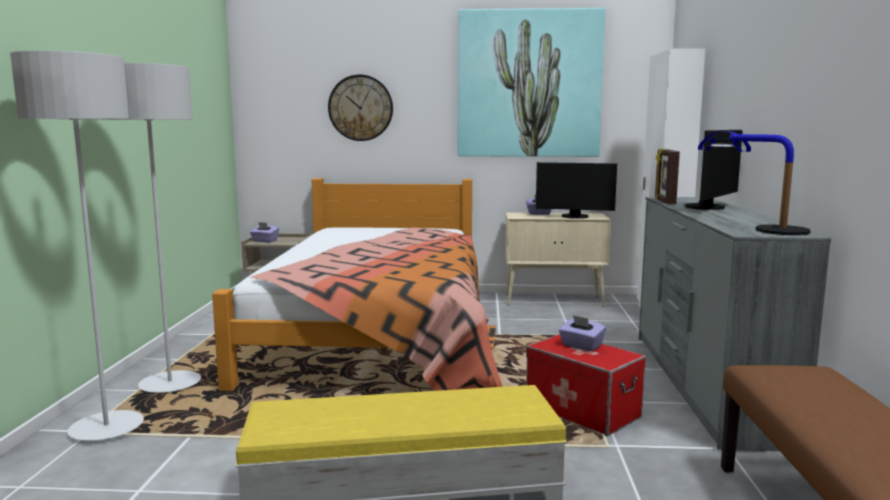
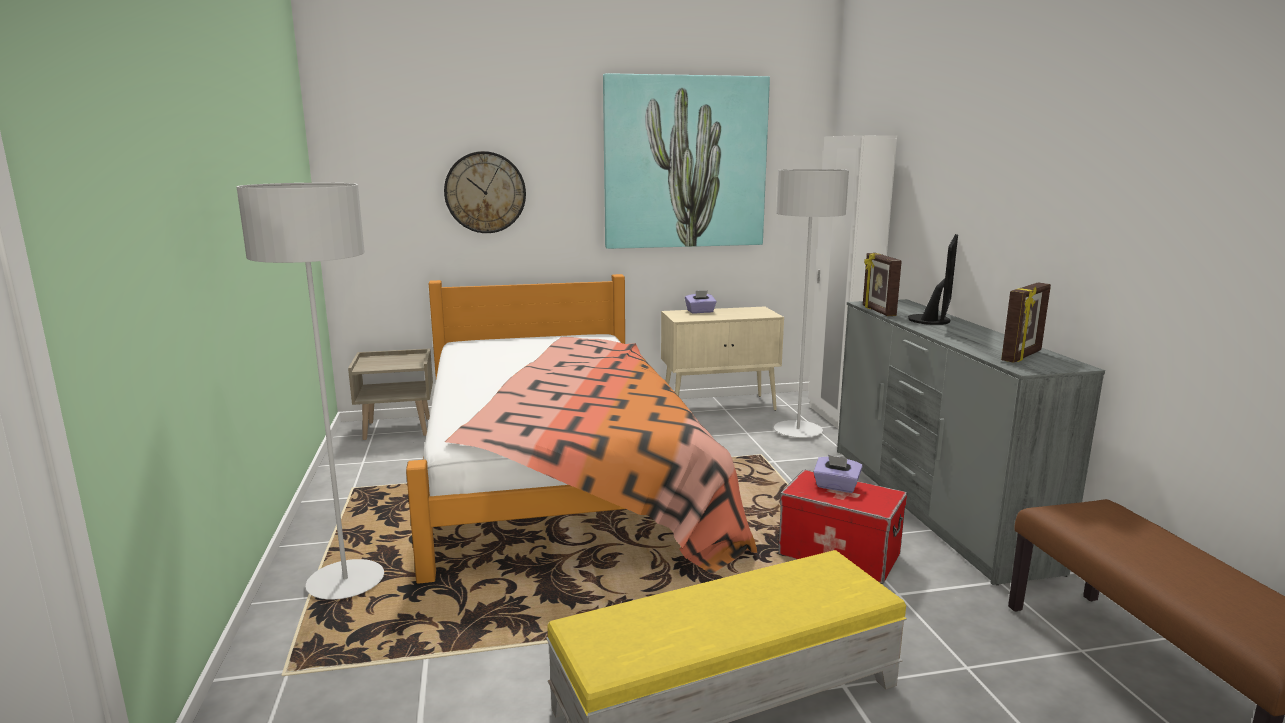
camera: 15 degrees left, 5 degrees up
grey floor lamp [10,50,144,441] -> grey floor lamp moved to [774,169,849,438]
purple tissue box [250,222,279,242] -> none
monitor [536,162,617,219] -> none
table lamp [698,131,811,235] -> picture frame [1001,283,1051,363]

